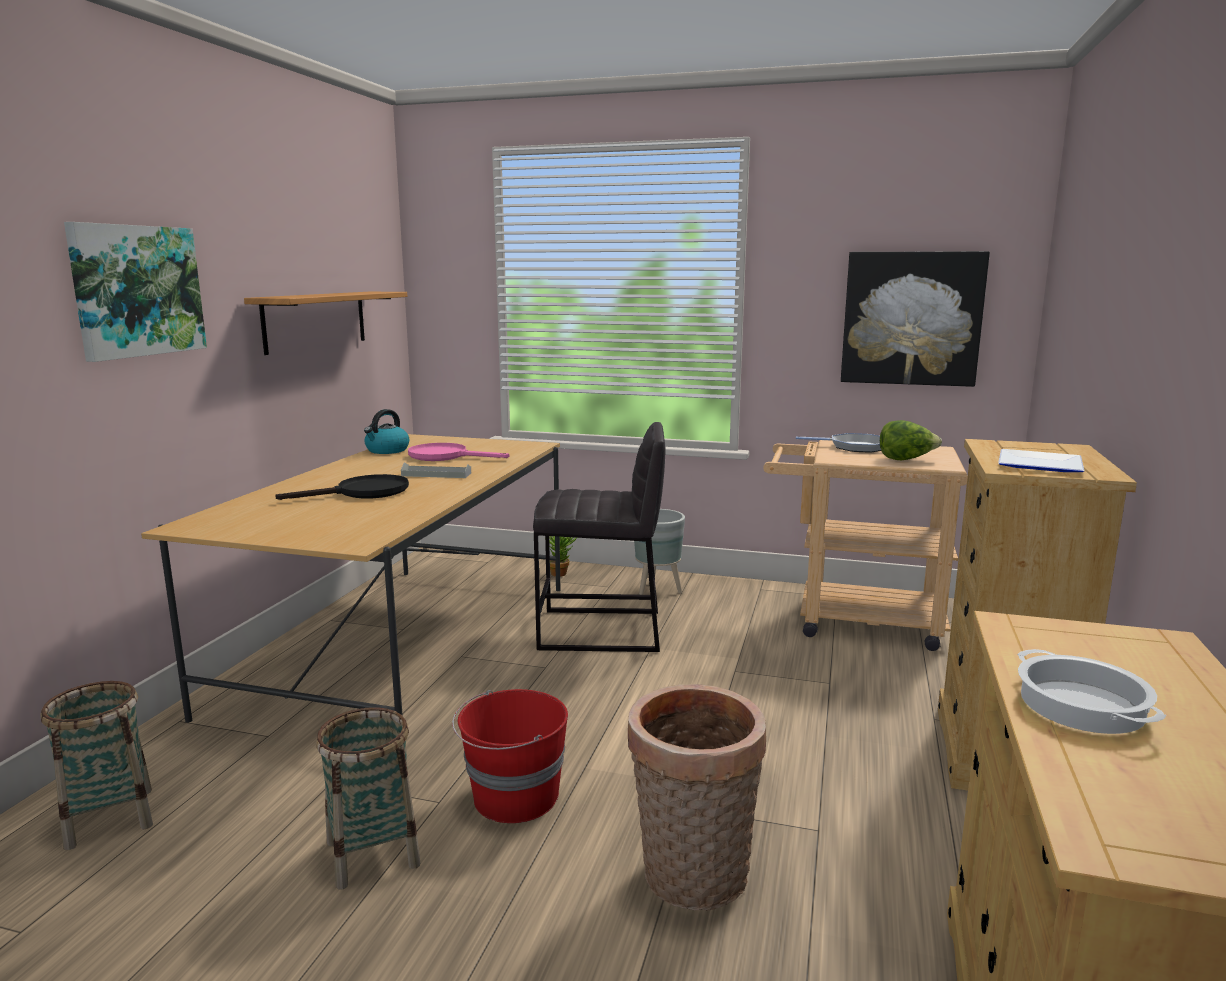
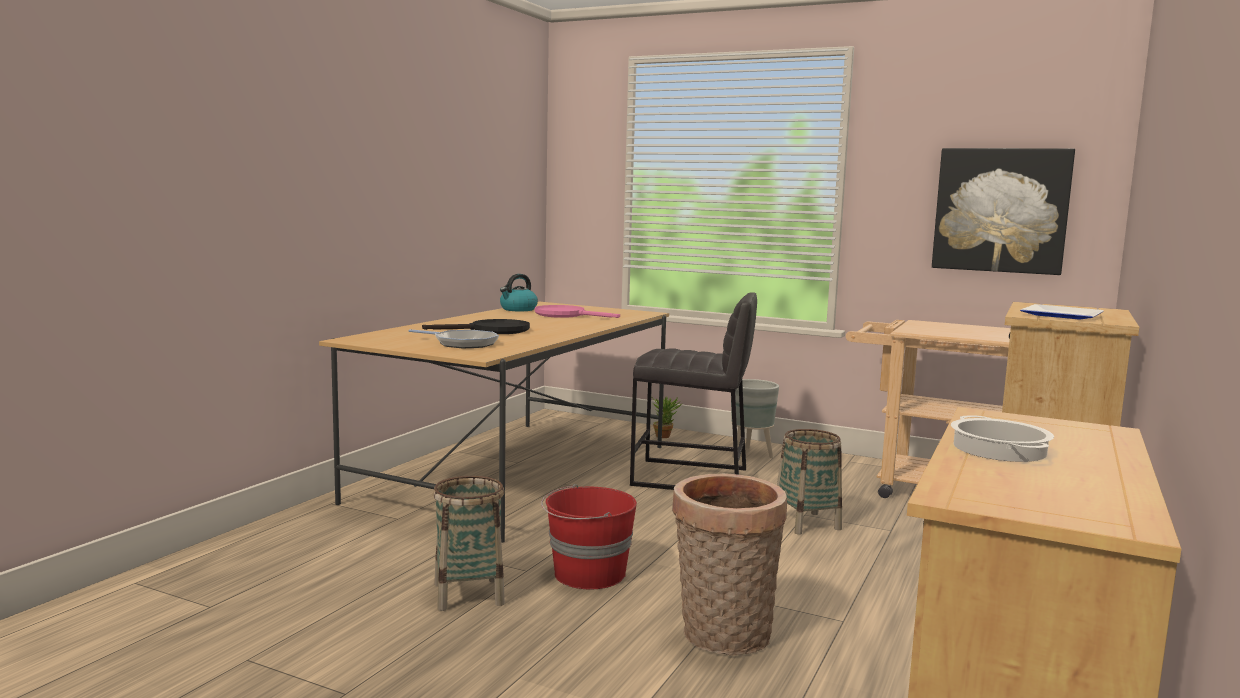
camera: 10 degrees right, 5 degrees down
basket [40,681,153,850] -> basket moved to [777,429,842,535]
picture [64,222,207,362] -> none
shelf [244,292,407,355] -> none
grey tray [401,463,471,478] -> none
frying pan [796,433,881,453] -> frying pan moved to [409,329,499,348]
lettuce [880,420,942,461] -> none

